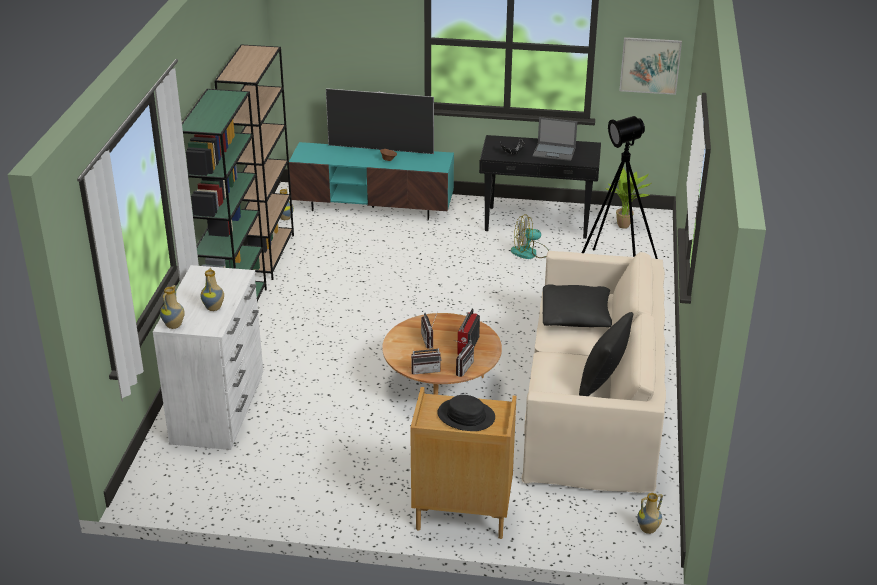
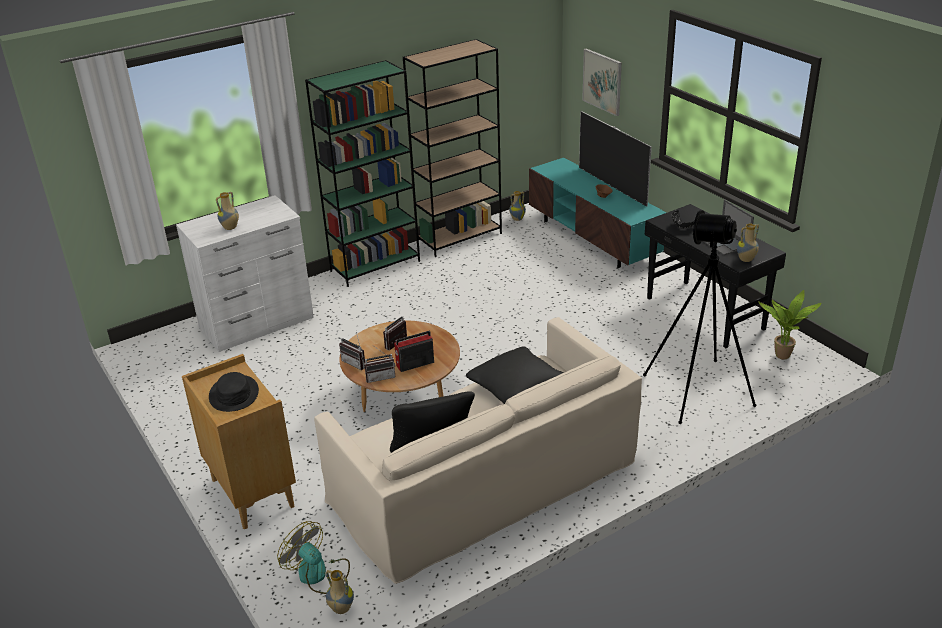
camera: 50 degrees right, 0 degrees up
vase [160,285,185,329] -> vase moved to [737,224,759,262]
fan [511,214,549,259] -> fan moved to [277,521,350,594]
picture [619,37,682,95] -> picture moved to [582,48,622,116]

